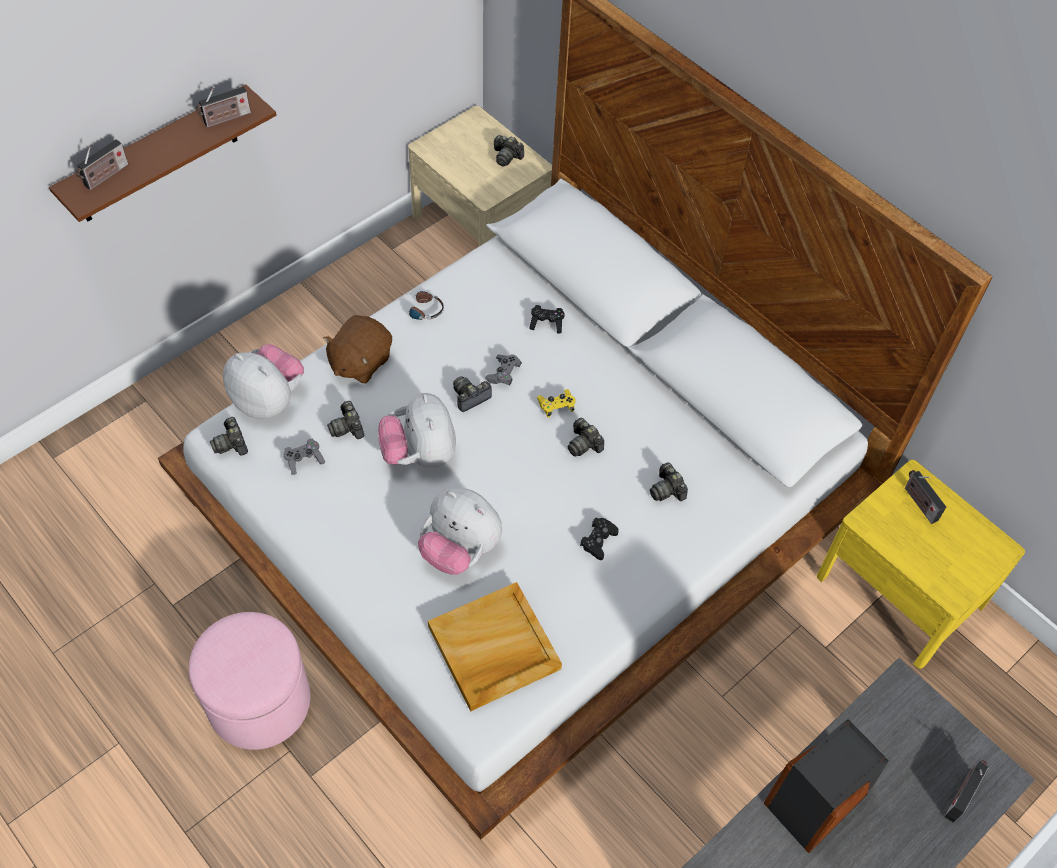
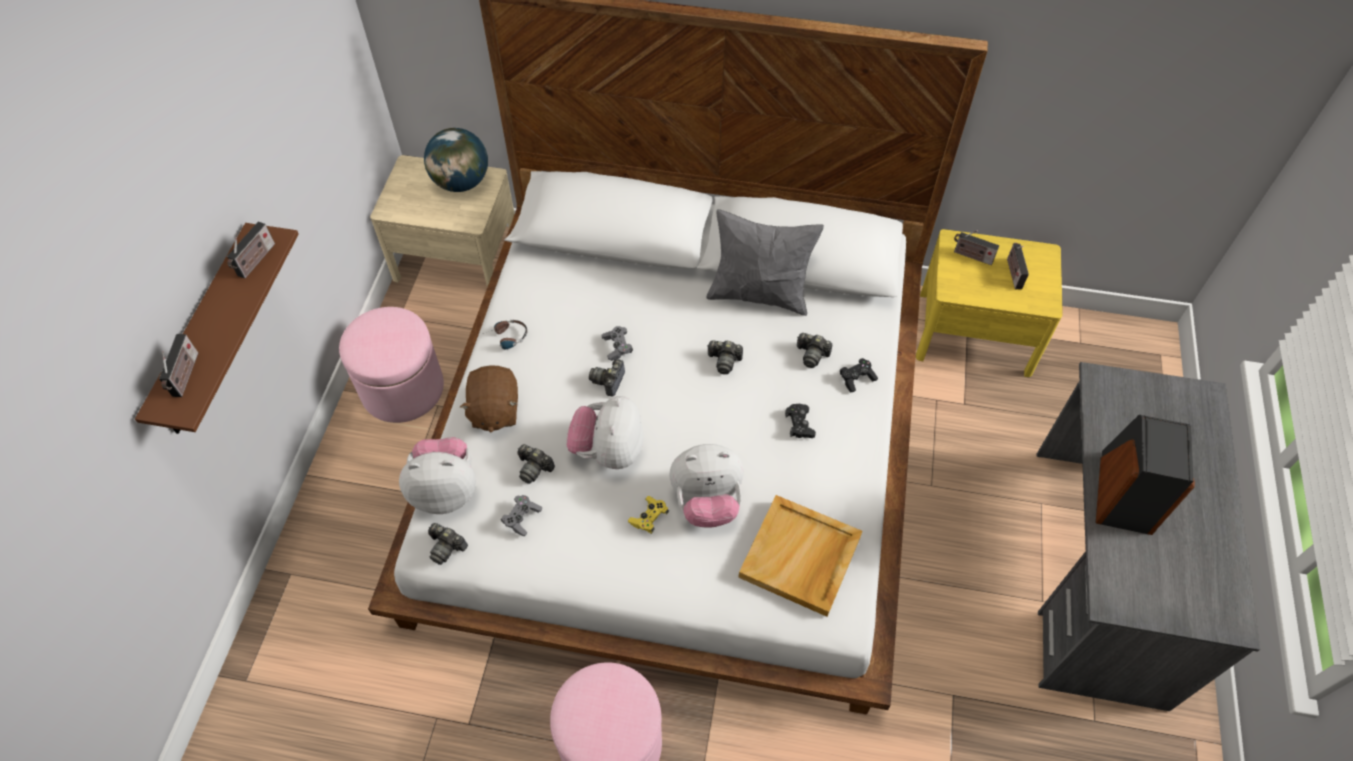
camera: 35 degrees left, 0 degrees up
plush toy [378,393,456,468] -> plush toy turned 60 degrees clockwise [566,396,644,469]
camera [494,135,524,166] -> globe [424,128,488,192]
black game controller [529,305,565,334] -> black game controller moved to [840,358,878,392]
yellow game controller [537,389,576,417] -> yellow game controller moved to [628,496,669,534]
radio [944,760,989,823] -> radio moved to [1007,243,1029,289]
none -> pink ottoman [339,307,444,423]
none -> grey pillow [707,209,824,316]

